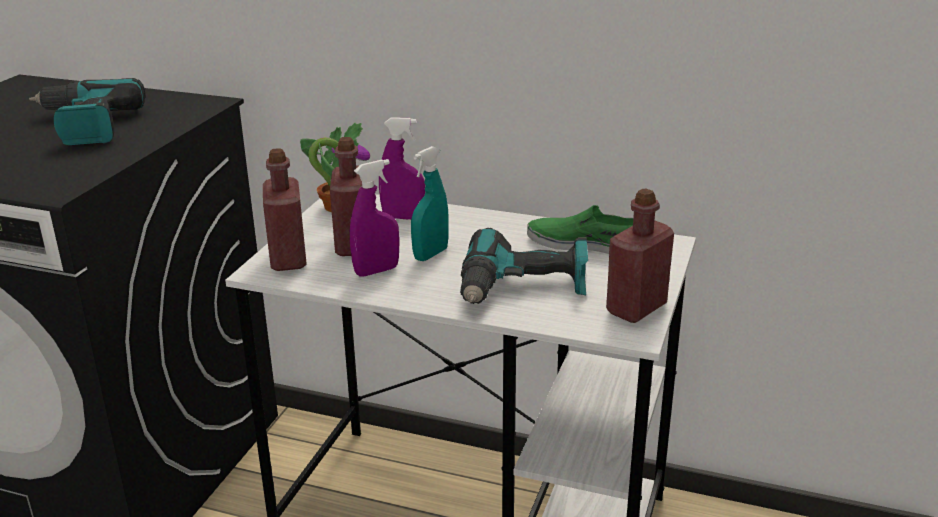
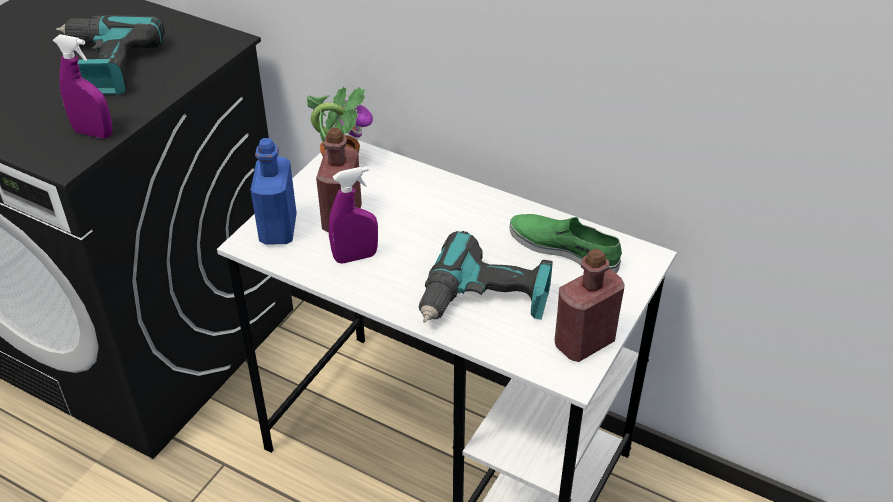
camera: 10 degrees right, 15 degrees up
red bottle [263,148,307,271] -> blue bottle [251,138,297,244]
purple spray bottle [379,117,425,220] -> purple spray bottle moved to [53,34,113,138]
turquoise spray bottle [411,146,449,261] -> none

